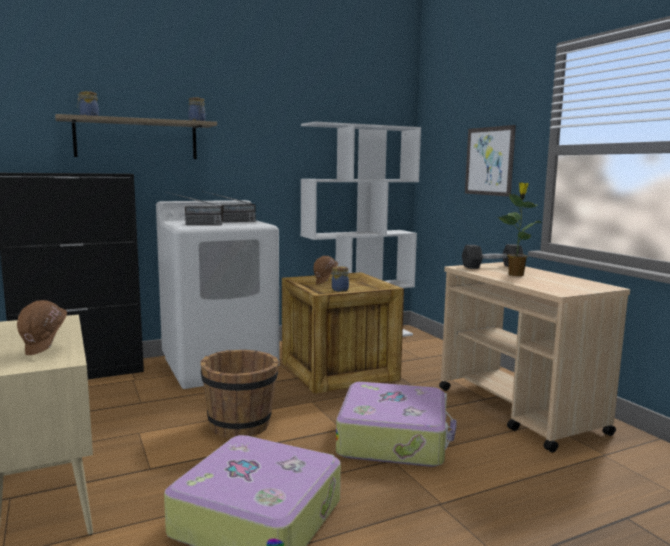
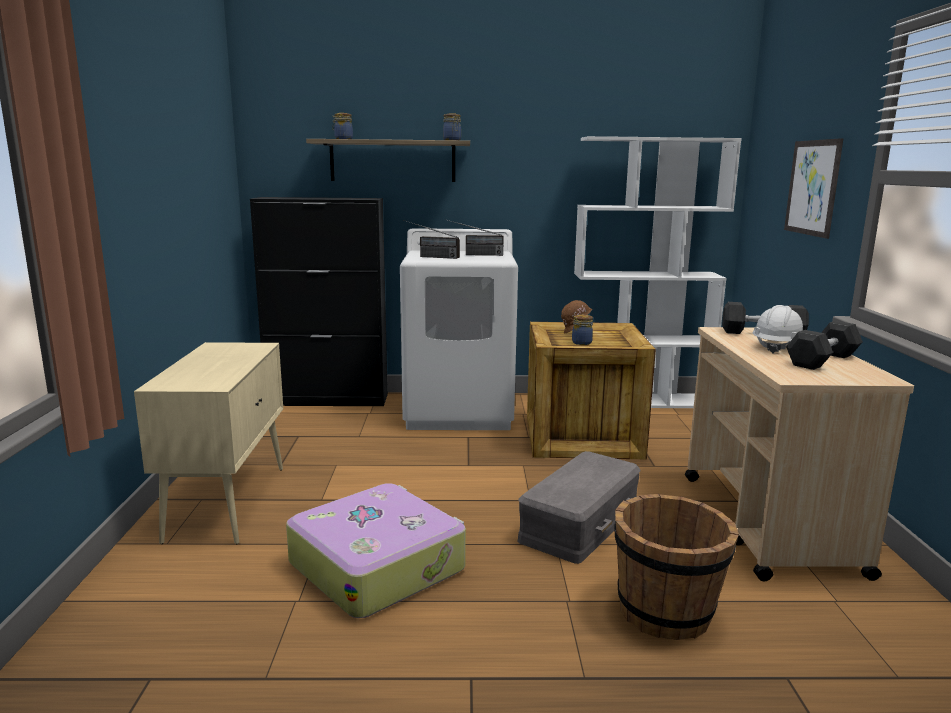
camera: 25 degrees right, 5 degrees up
brown hard hat [17,300,67,355] -> none
brown bucket [200,349,279,438] -> brown bucket moved to [614,494,739,640]
suitcase [336,382,457,467] -> grey storage box [518,451,641,564]
potted plant [497,182,542,276] -> white hard hat [752,305,803,354]
none -> grey dumbbell [786,321,863,370]

